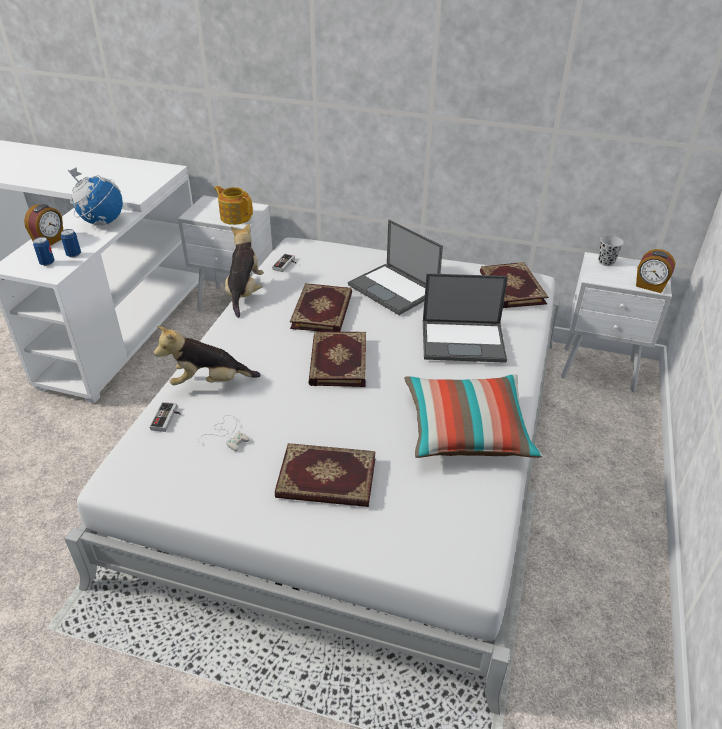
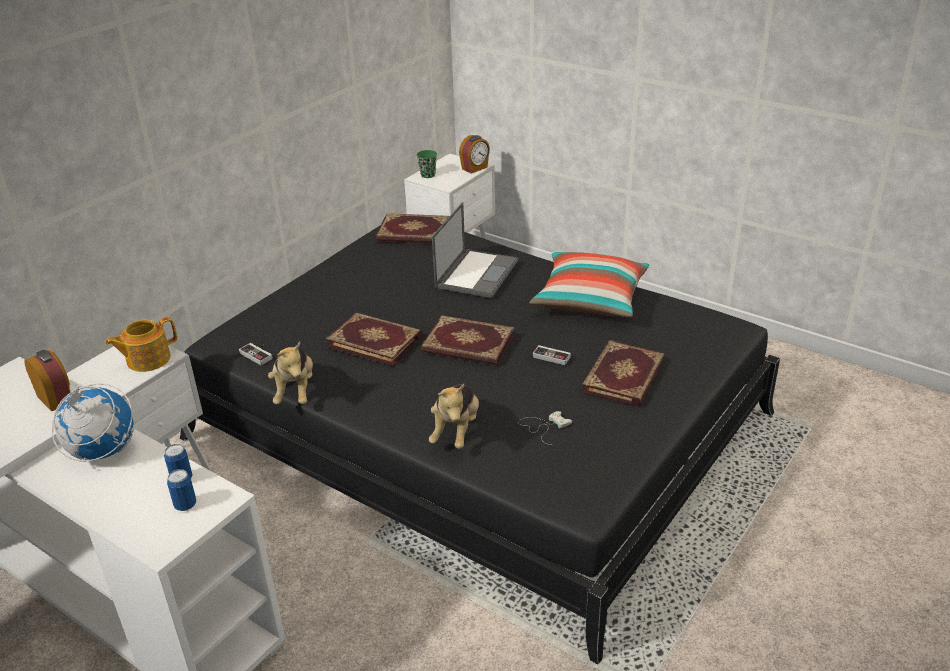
camera: 70 degrees left, 5 degrees down
alarm clock [24,204,63,246] -> alarm clock moved to [25,350,70,412]
white bed [64,238,560,715] -> black bed [180,225,780,664]
game controller [150,402,181,432] -> game controller moved to [533,345,571,365]
plush toy [225,223,264,318] -> plush toy turned 120 degrees counterclockwise [268,342,313,404]
laptop [348,220,443,315] -> none
black cup [598,235,624,266] -> green cup [417,150,437,178]

